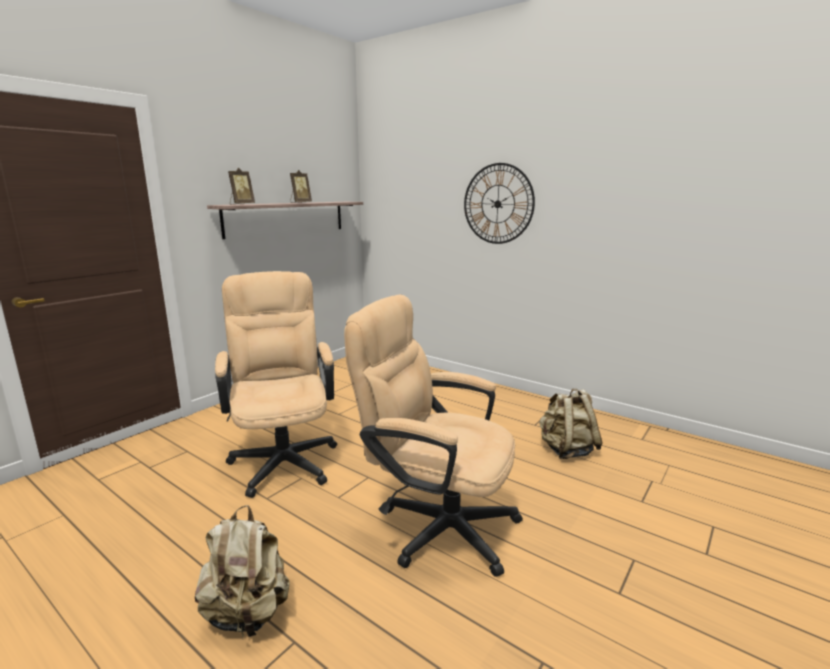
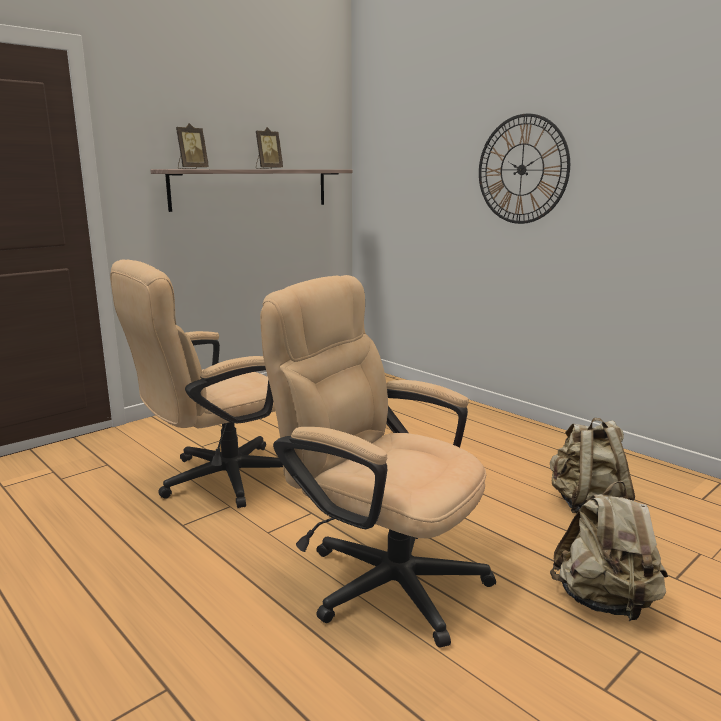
camera: 10 degrees right, 0 degrees up
beige backpack [195,505,290,640] -> beige backpack moved to [550,481,668,621]
beige office chair [215,271,337,498] -> beige office chair turned 120 degrees counterclockwise [110,260,283,508]

